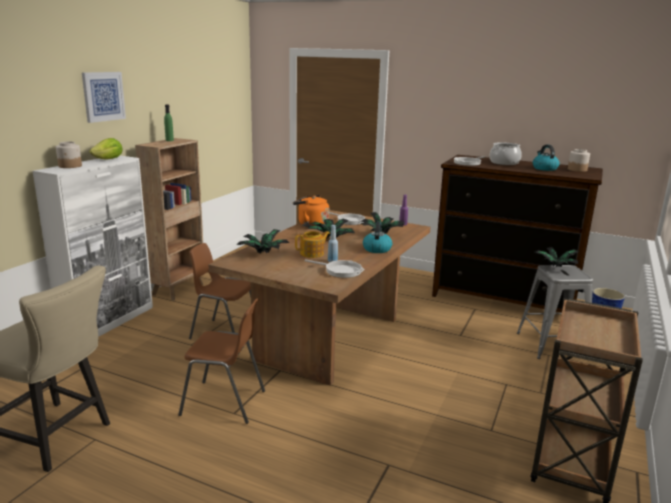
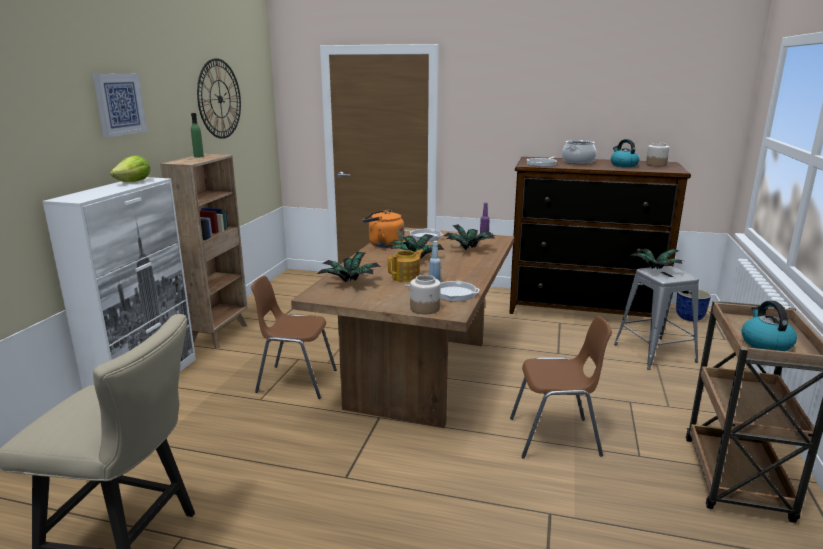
camera: 10 degrees left, 0 degrees up
jar [56,142,82,168] -> jar moved to [410,275,441,314]
brown chair [178,298,265,424] -> brown chair moved to [510,316,612,459]
kettle [363,222,392,253] -> kettle moved to [742,301,797,351]
none -> wall clock [197,58,241,139]

